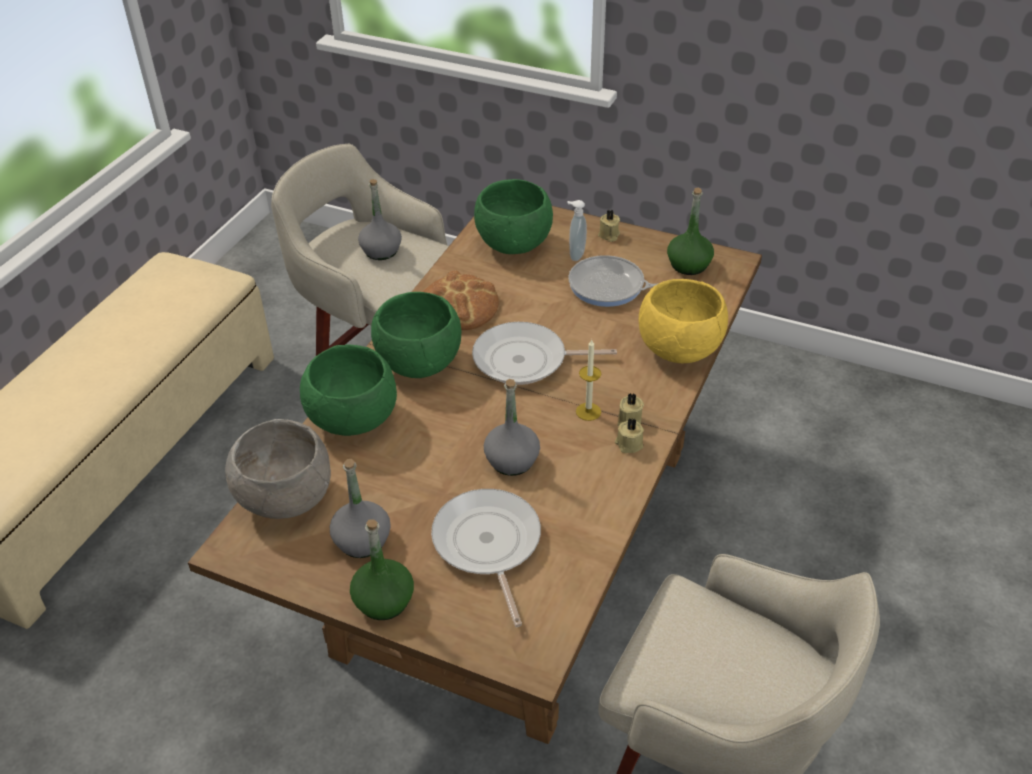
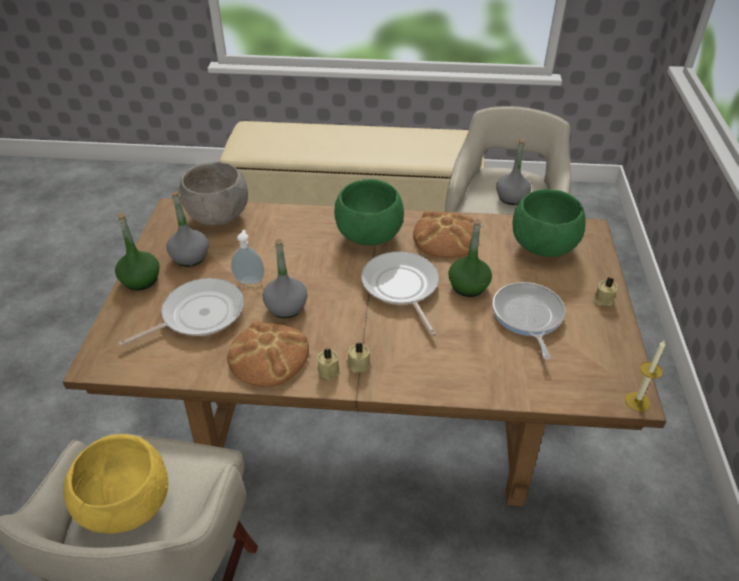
camera: 70 degrees right, 0 degrees up
green bowl [300,344,397,436] -> none
soap dispenser [567,200,587,261] -> soap dispenser moved to [231,230,264,284]
candle [576,339,601,421] -> candle moved to [625,340,665,412]
yellow bowl [638,279,728,363] -> yellow bowl moved to [63,434,168,534]
green bottle [667,188,714,275] -> green bottle moved to [448,219,492,297]
none -> bread [227,321,309,387]

